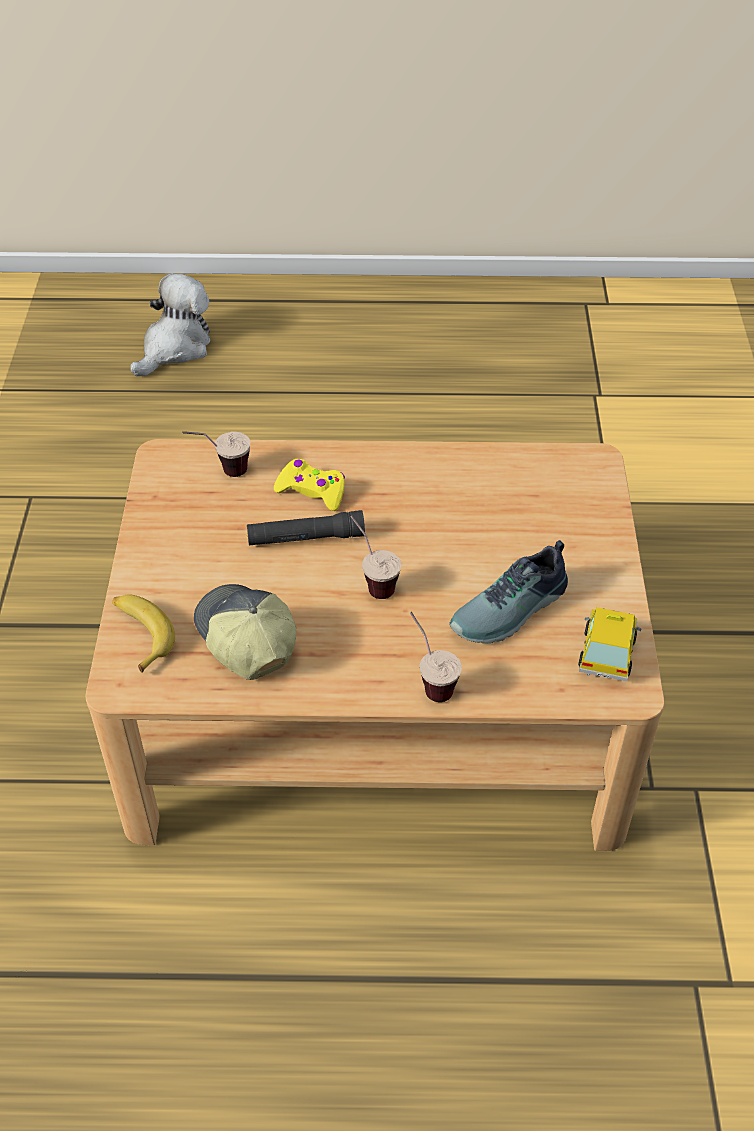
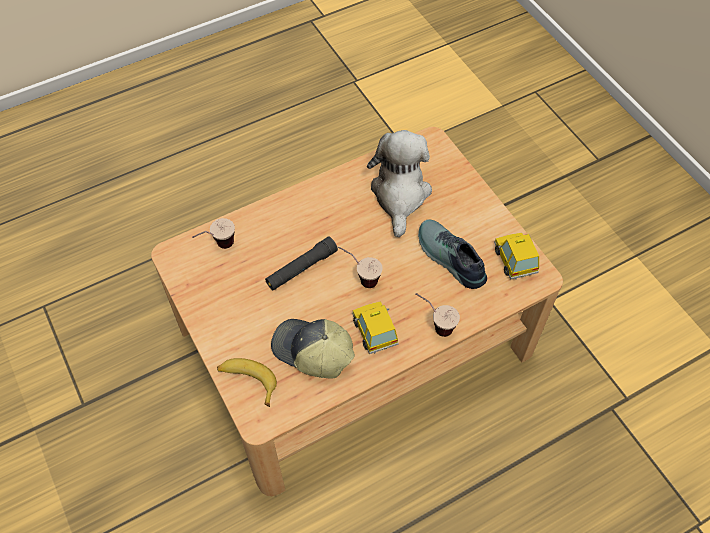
camera: 30 degrees left, 10 degrees up
plush toy [130,273,211,377] -> plush toy moved to [367,130,432,237]
yellow game controller [274,458,345,511] -> none
shoe [449,540,568,644] -> shoe turned 120 degrees clockwise [418,219,487,289]
none -> toy car [352,301,399,354]

